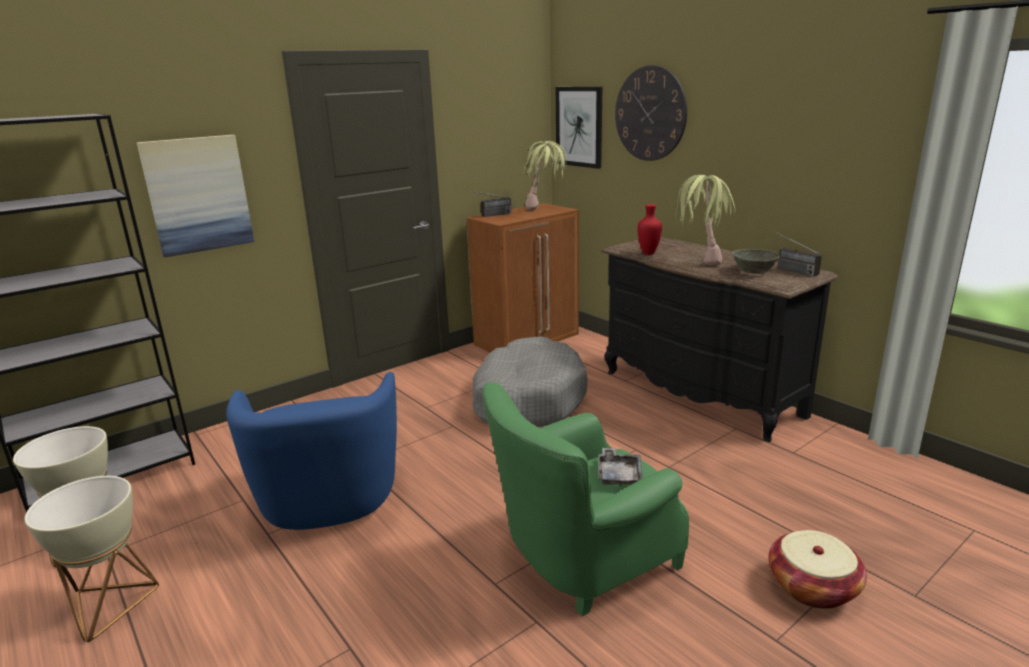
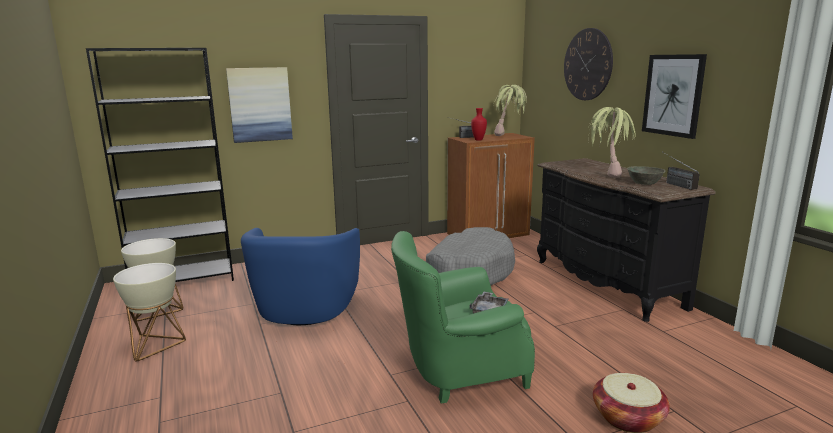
camera: 15 degrees right, 5 degrees down
picture [556,87,602,169] -> picture moved to [642,54,707,139]
red vase [638,204,662,255] -> red vase moved to [471,108,487,141]

